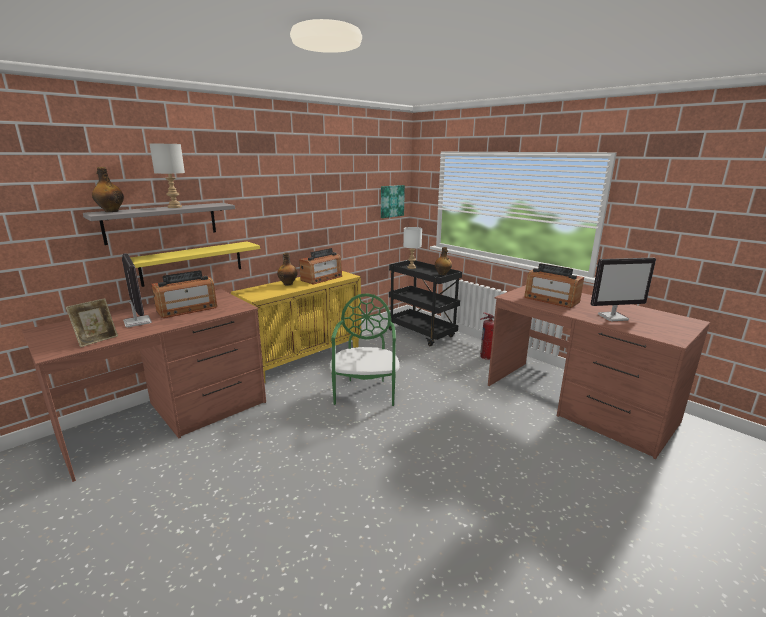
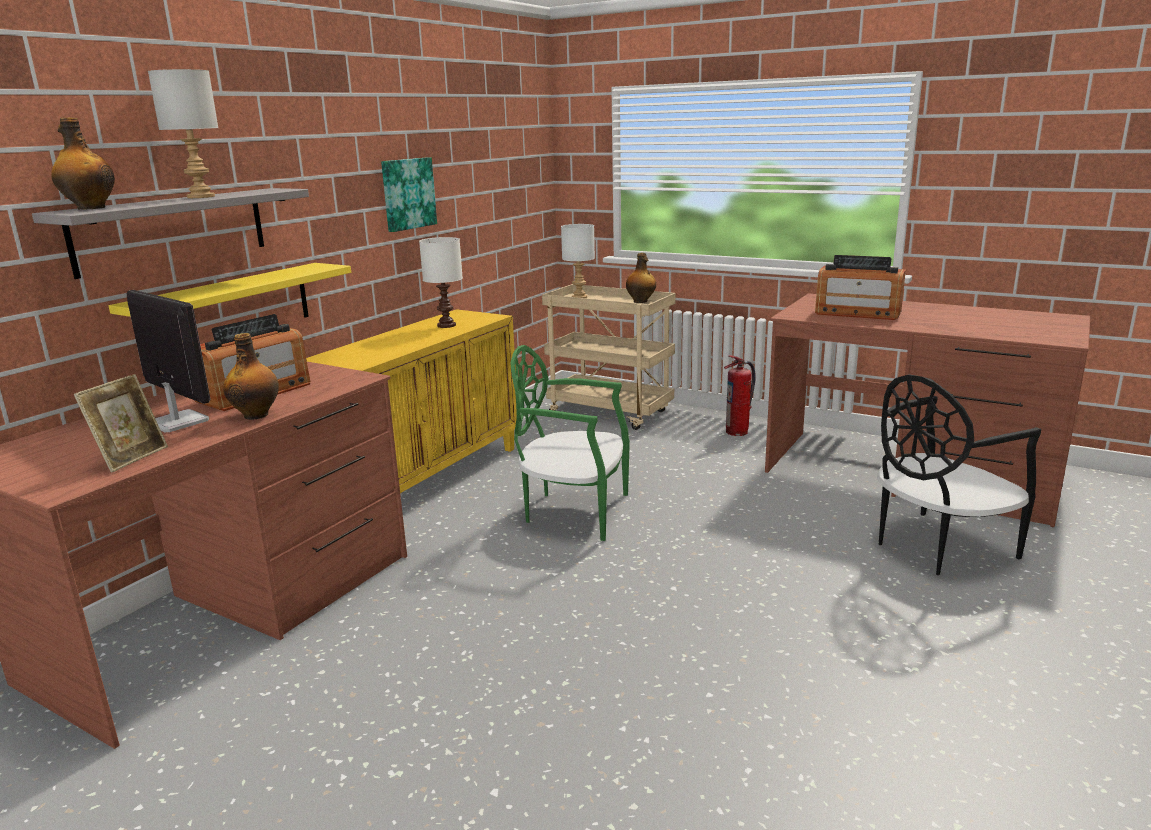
camera: 15 degrees left, 0 degrees up
bottle [277,253,297,286] -> bottle moved to [223,333,279,420]
radio [299,248,342,285] -> white table lamp [419,237,463,328]
green chair [330,293,400,406] -> green chair turned 60 degrees counterclockwise [511,345,630,541]
picture [381,185,405,218] -> picture moved to [381,157,437,232]
black cart [389,260,462,346] -> beige cart [542,284,676,430]
monitor [591,258,656,321] -> none
none -> black chair [877,374,1041,575]

